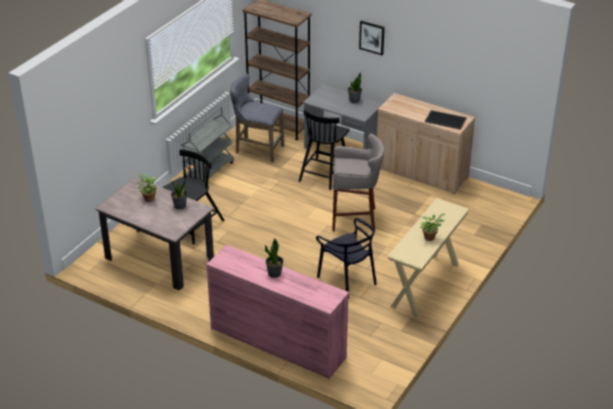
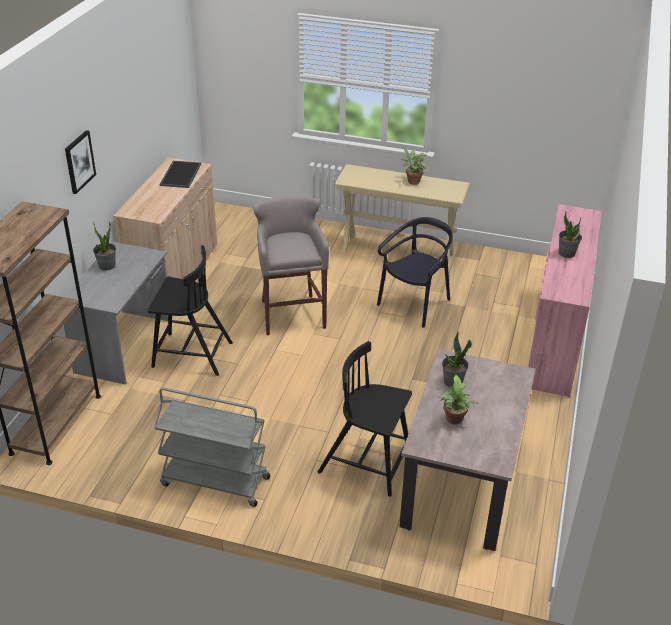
camera: 105 degrees left, 0 degrees up
grey stool [230,74,284,162] -> none

